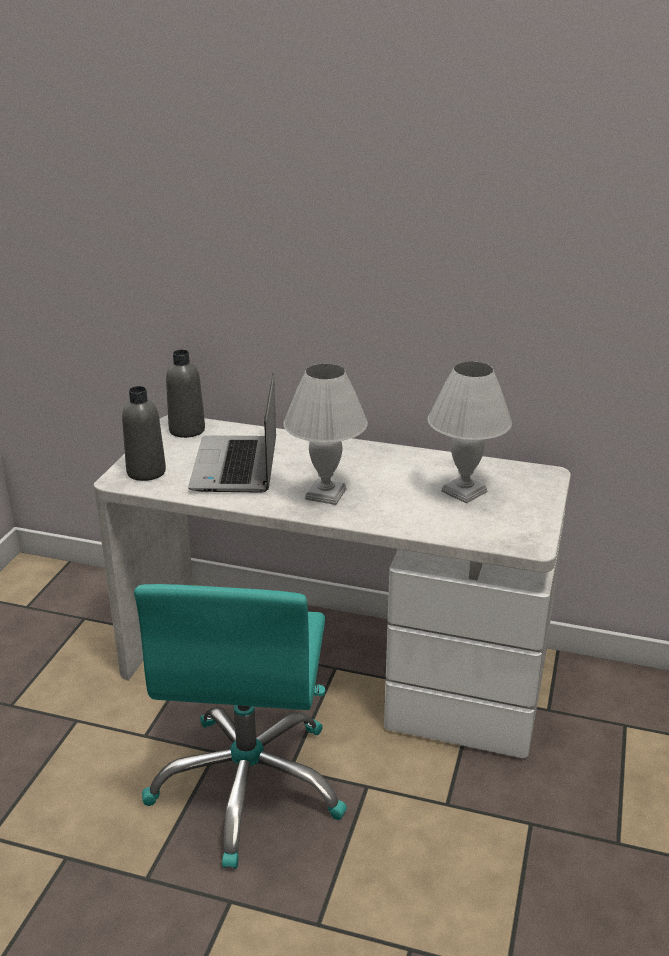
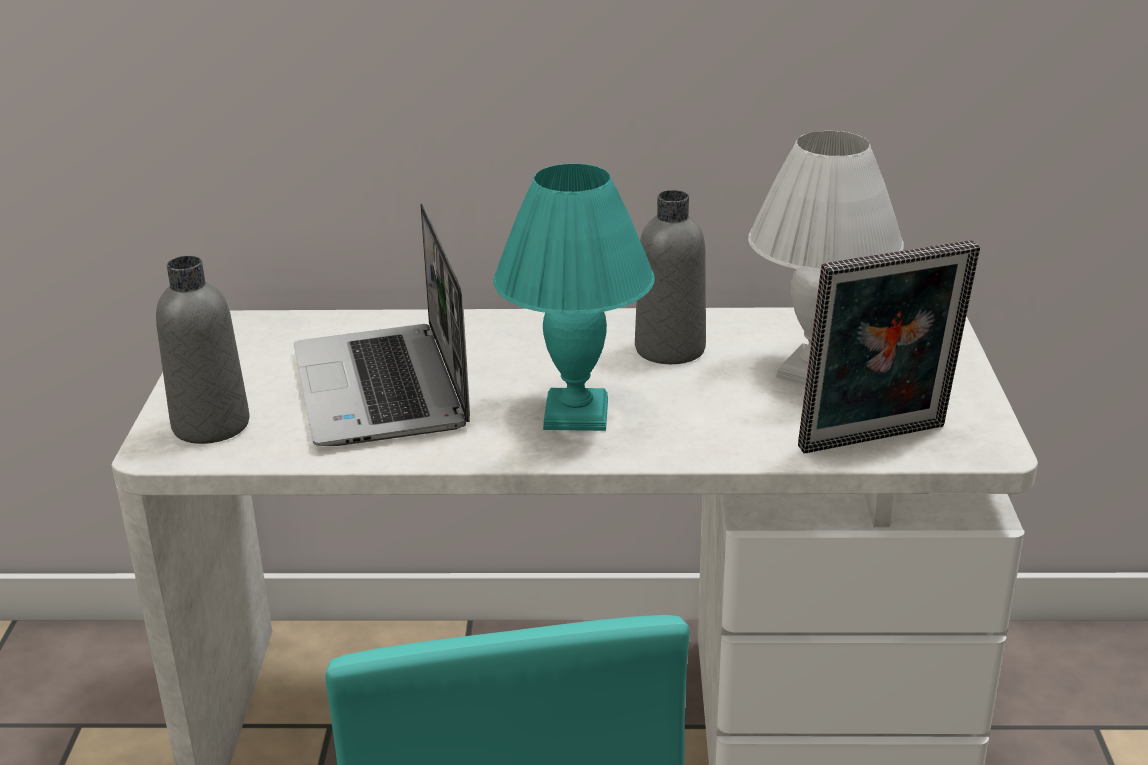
camera: 15 degrees left, 0 degrees up
grey bottle [166,350,205,438] -> grey bottle moved to [635,190,706,364]
white table lamp [283,364,368,505] -> turquoise table lamp [493,164,655,431]
none -> picture frame [798,240,980,454]

